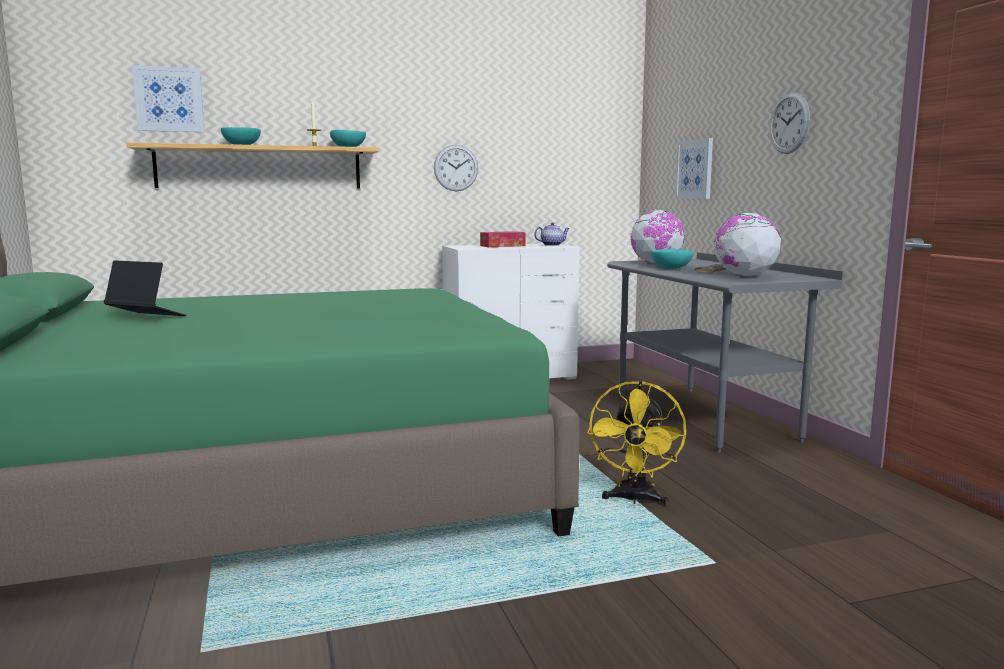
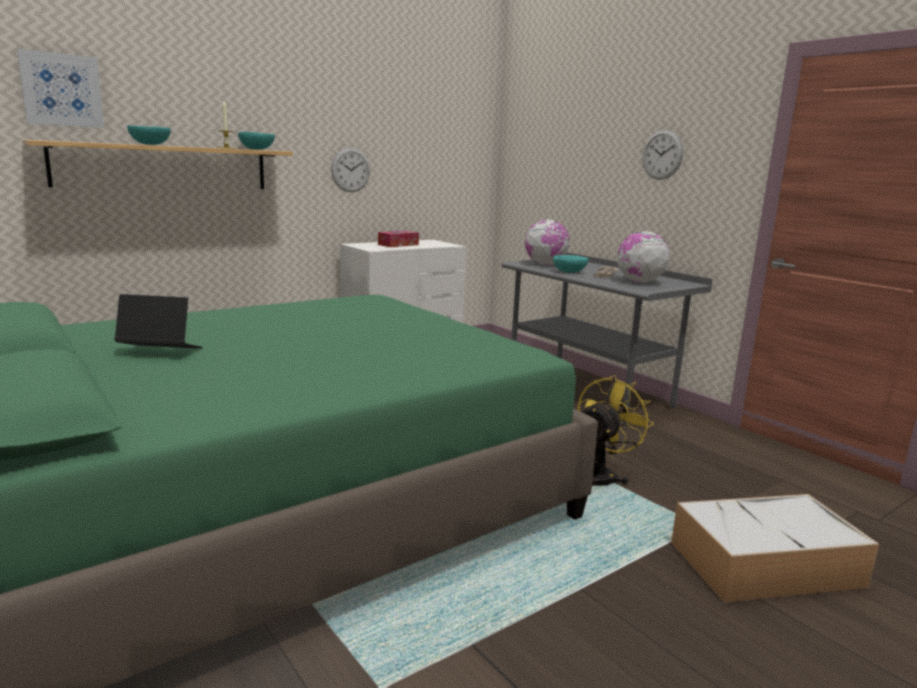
camera: 20 degrees left, 5 degrees up
teapot [534,222,570,246] -> none
yellow fan [587,381,686,506] -> yellow fan turned 135 degrees counterclockwise [577,375,654,486]
picture [675,138,713,199] -> none
none -> storage box [671,494,880,602]

